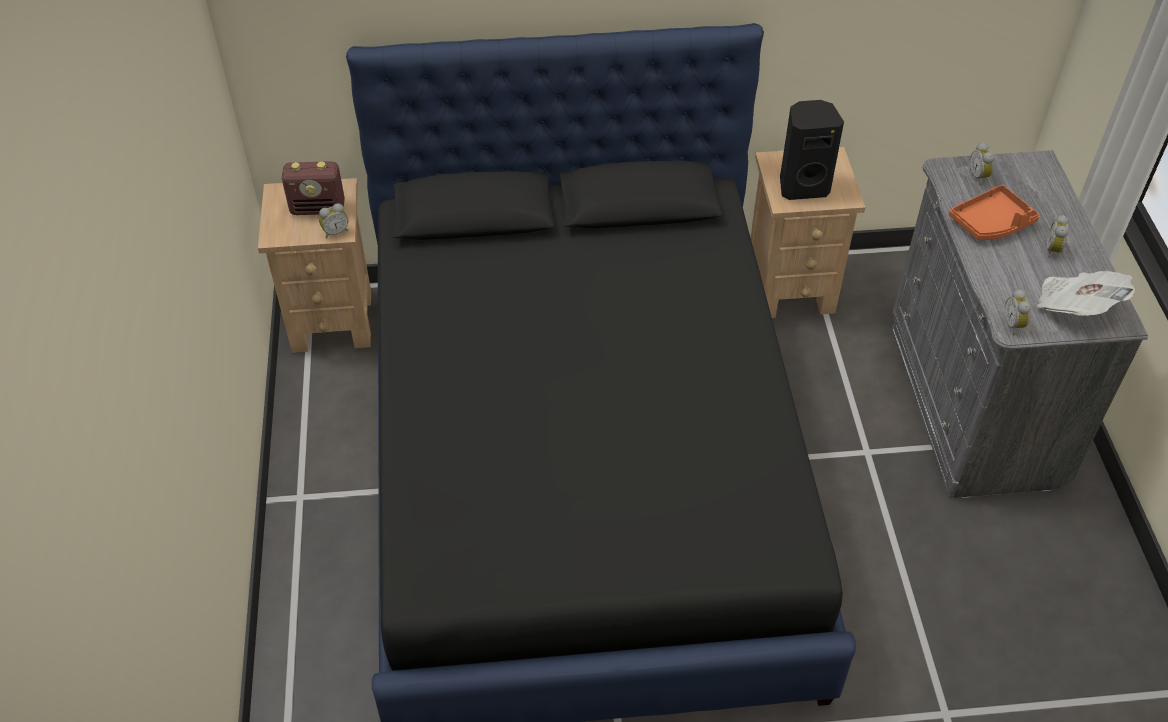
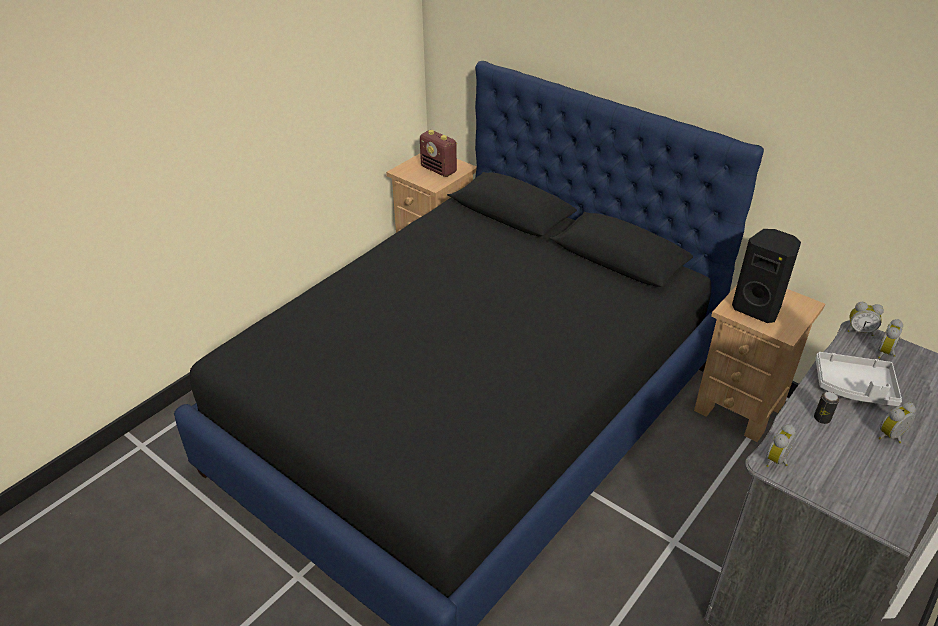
camera: 45 degrees right, 10 degrees down
alarm clock [319,203,348,238] -> alarm clock moved to [848,302,884,336]
orange tray [949,185,1040,240] -> grey tray [816,352,902,406]
newspaper [1037,270,1135,316] -> none
none -> can [814,391,839,424]

